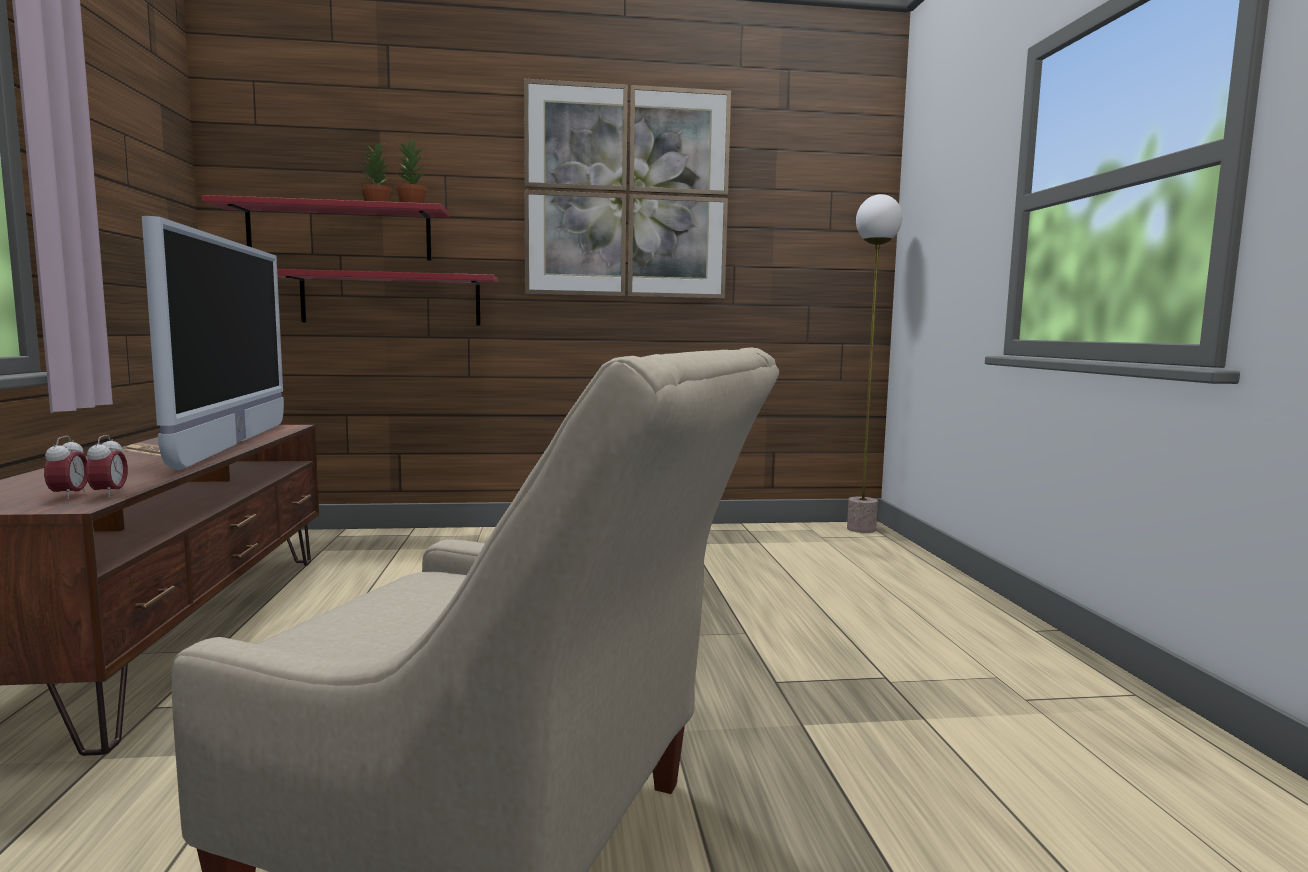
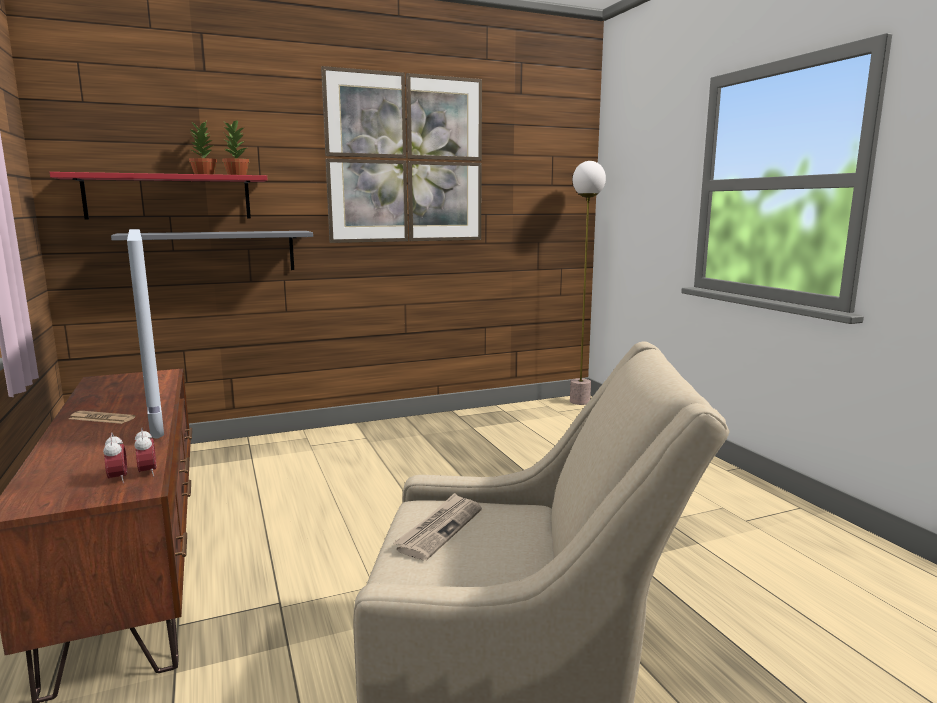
camera: 15 degrees left, 5 degrees up
red shelf [277,269,498,326] -> grey shelf [111,231,313,270]
none -> newspaper [393,493,482,560]

